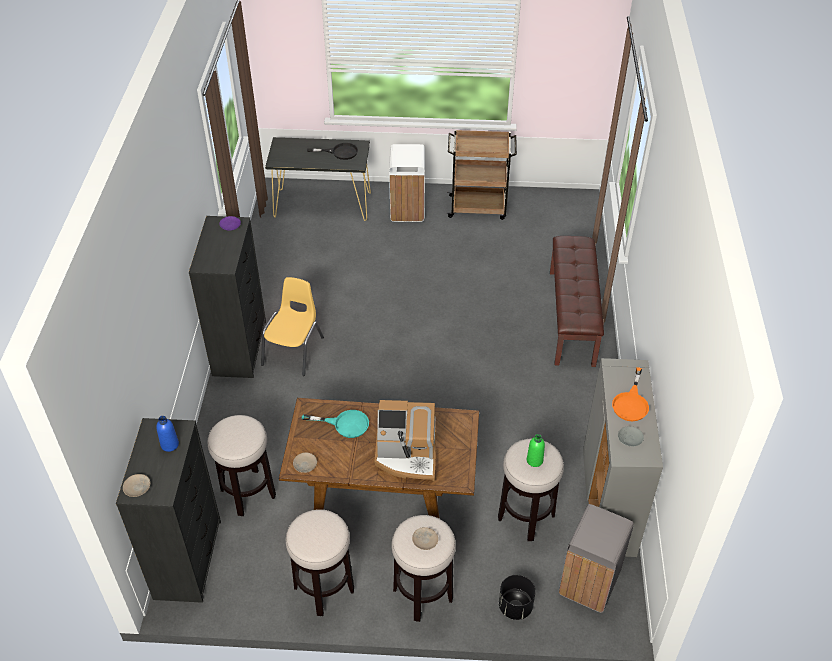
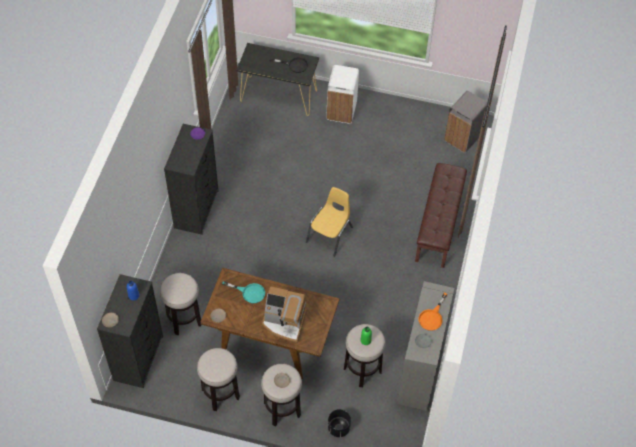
camera: 10 degrees right, 10 degrees up
yellow chair [261,277,324,376] -> yellow chair moved to [306,187,353,256]
brown cart [446,130,517,220] -> none
grey trash can [559,504,634,613] -> grey trash can moved to [444,91,487,153]

